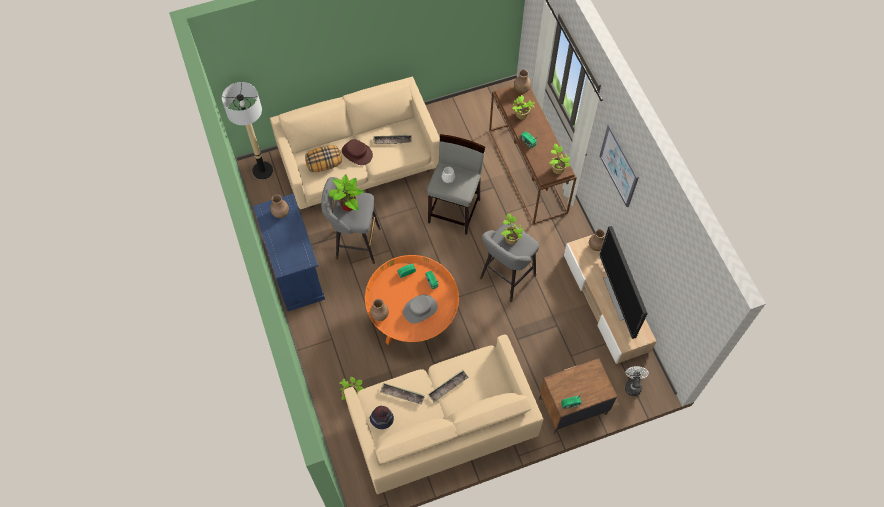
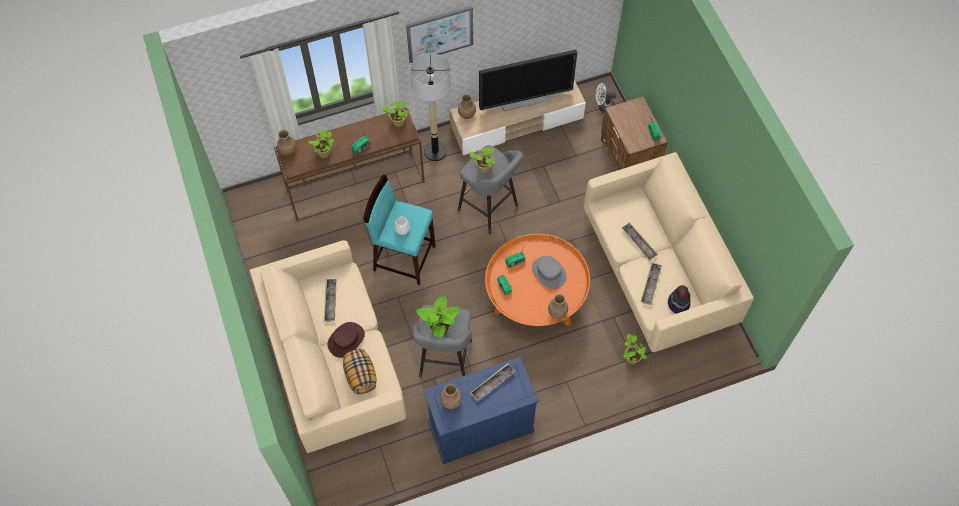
camera: 90 degrees left, 0 degrees up
floor lamp [222,82,273,180] -> floor lamp moved to [410,53,451,161]
grey stool [427,134,485,235] -> turquoise stool [363,175,436,285]
none -> tray [470,363,516,401]

